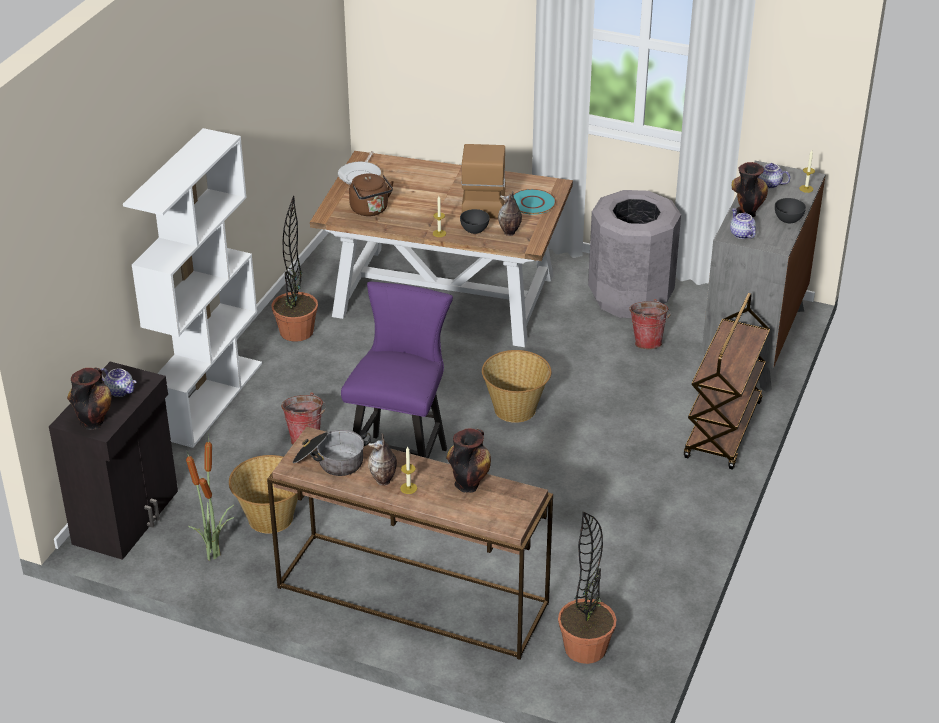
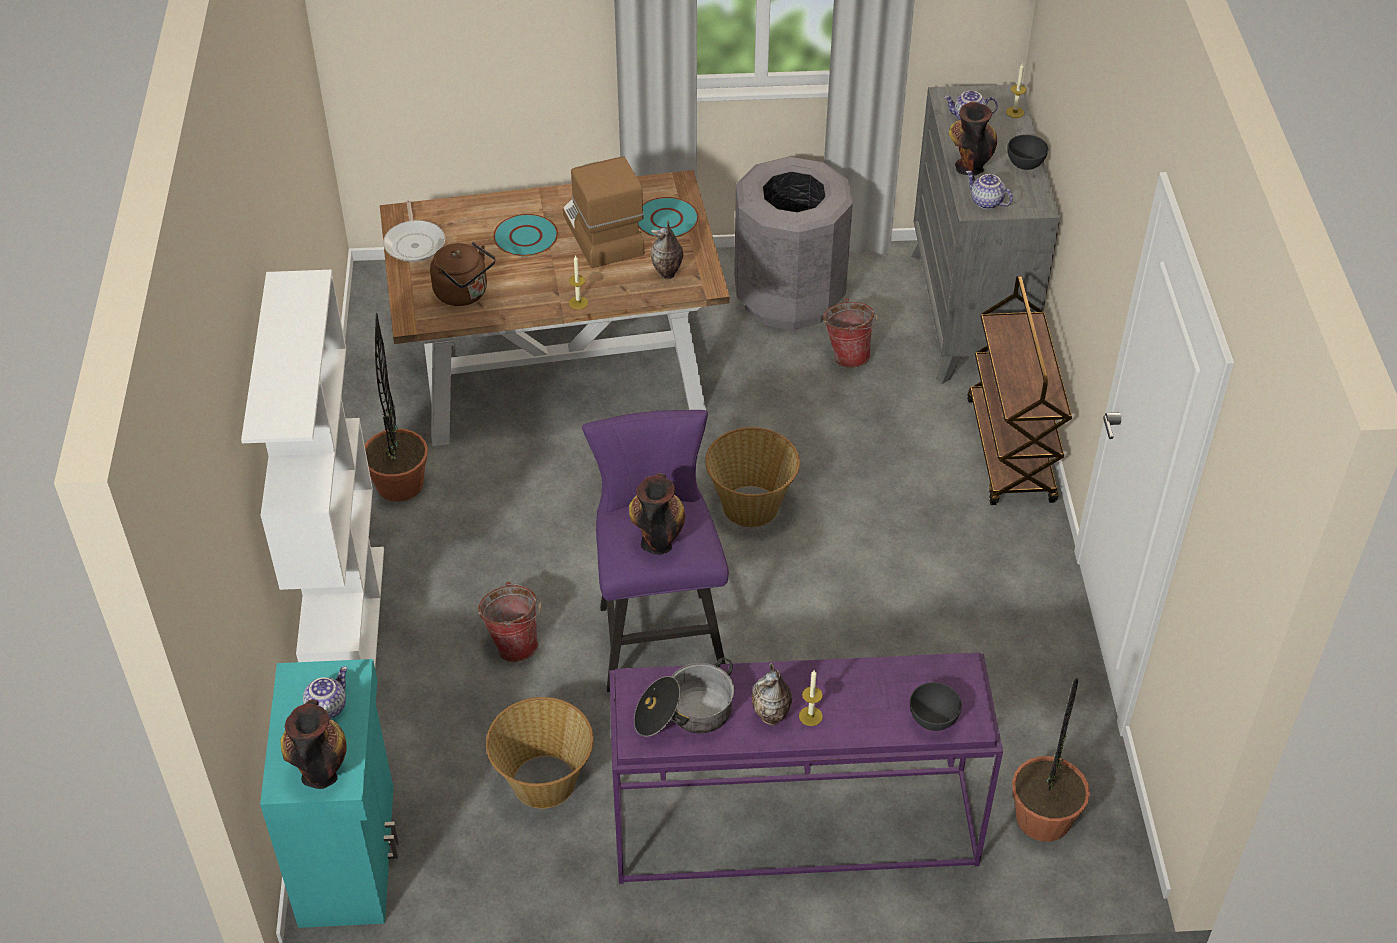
camera: 25 degrees left, 10 degrees up
black cabinet [49,362,178,560] -> turquoise cabinet [260,659,399,928]
teapot [101,368,136,397] -> teapot turned 60 degrees counterclockwise [303,666,348,719]
potted plant [186,436,234,561] -> none
brown console table [267,427,553,660] -> purple console table [609,652,1003,884]
vase [446,428,491,493] -> vase moved to [629,473,685,555]
grey bowl [460,209,490,234] -> grey bowl moved to [910,682,962,731]
none -> turquoise plate [493,214,558,257]

